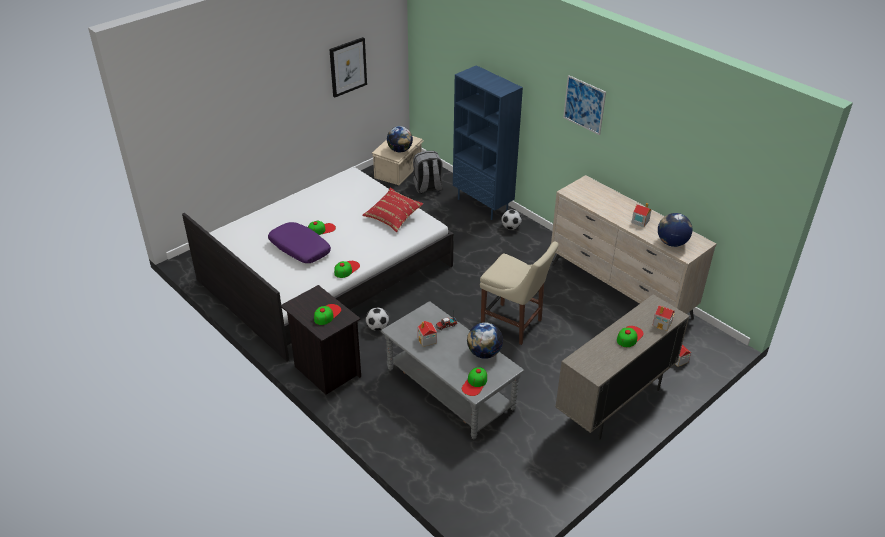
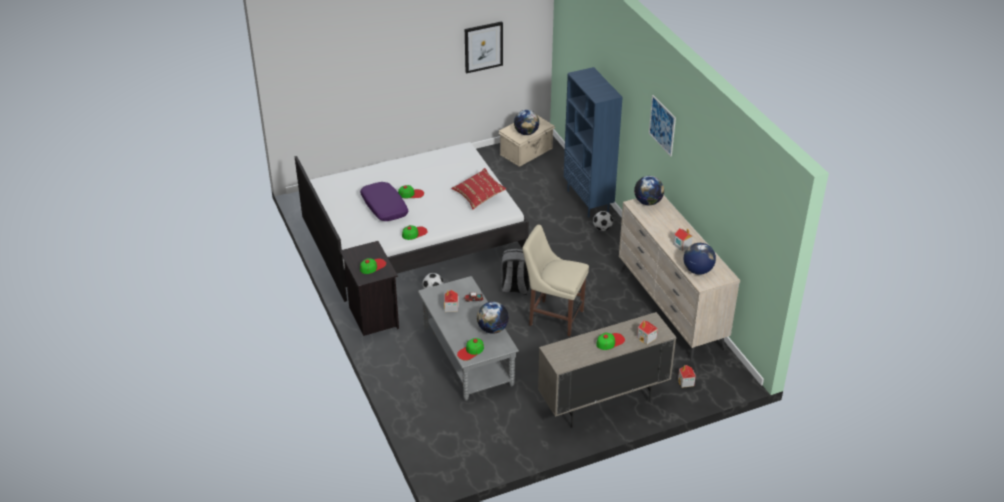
camera: 20 degrees right, 0 degrees up
grey backpack [413,151,443,194] -> grey backpack moved to [501,249,530,295]
beige chair [480,241,559,345] -> beige chair turned 150 degrees clockwise [522,225,589,336]
none -> globe [634,176,664,205]

